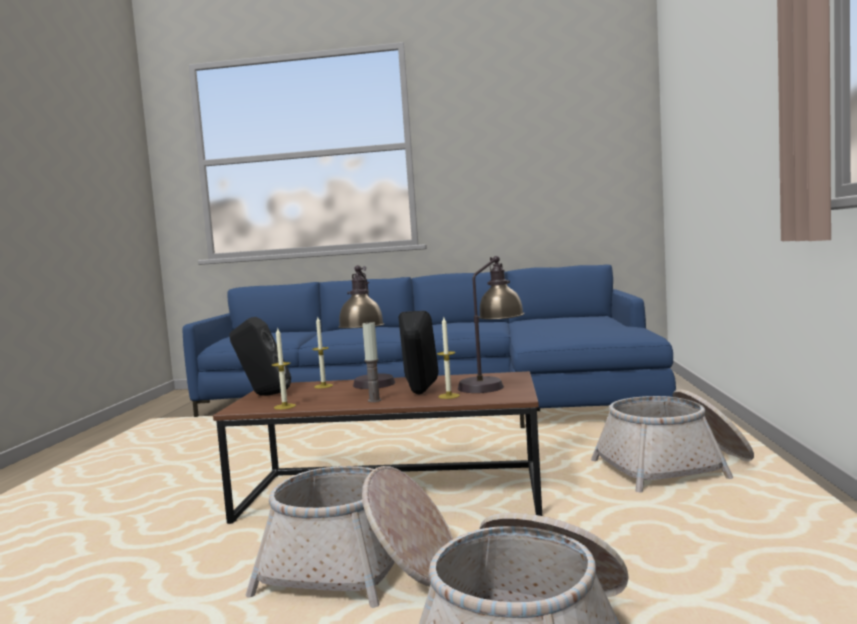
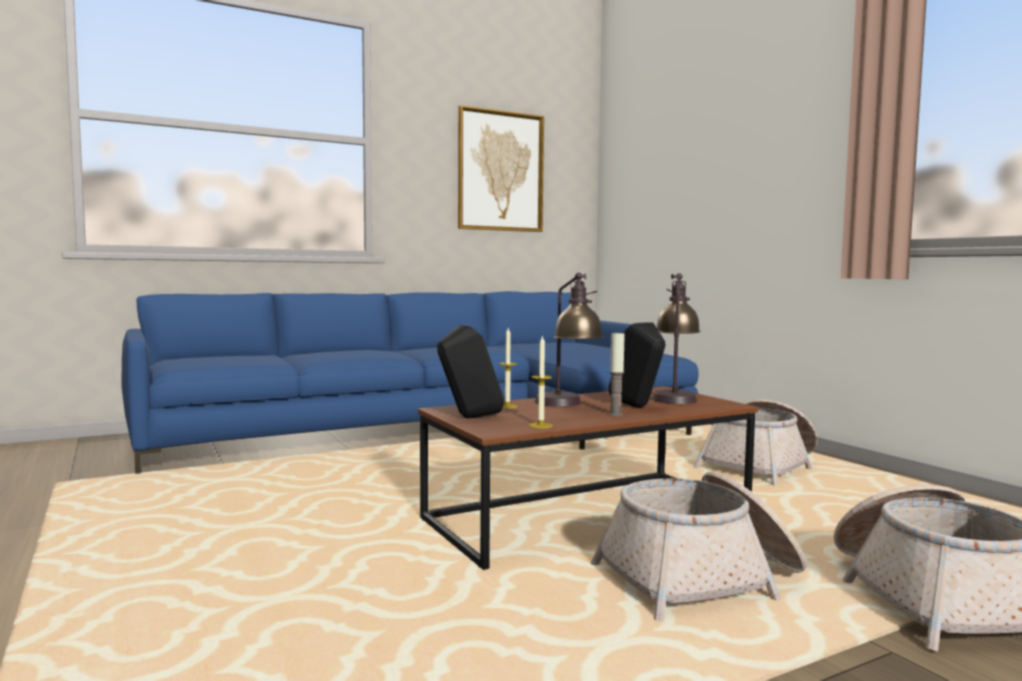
camera: 35 degrees left, 0 degrees up
candle [437,317,460,399] -> none
none -> picture [458,105,544,232]

